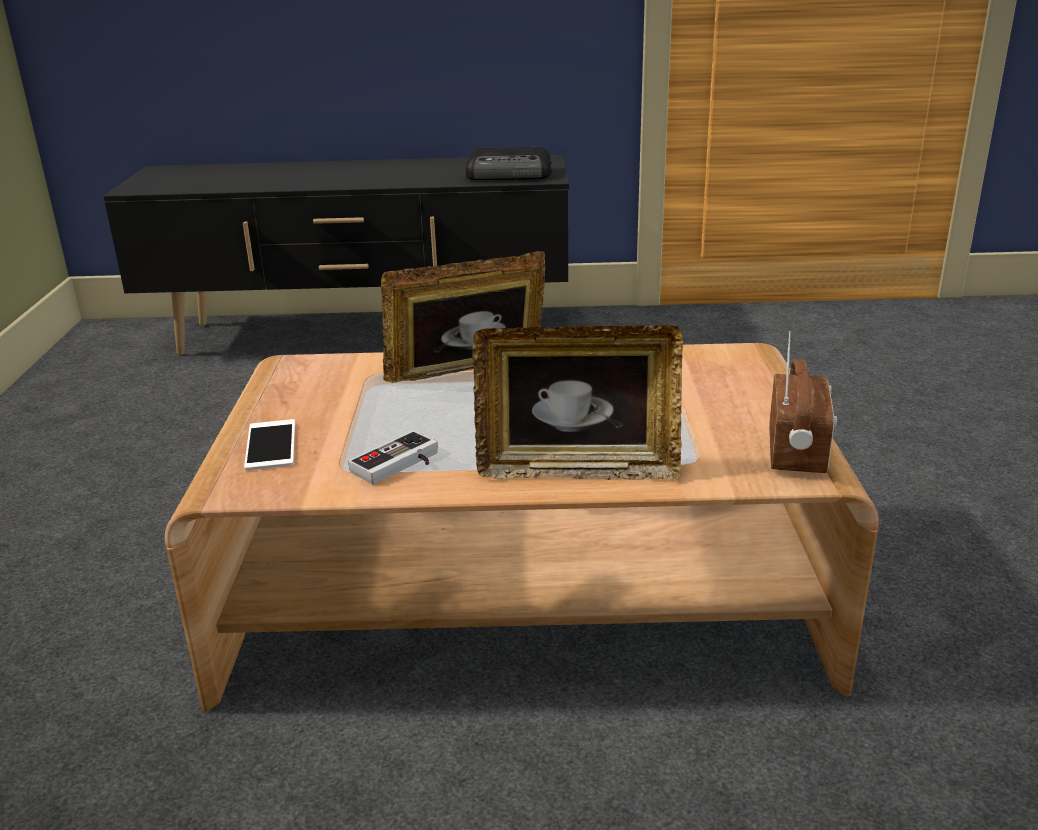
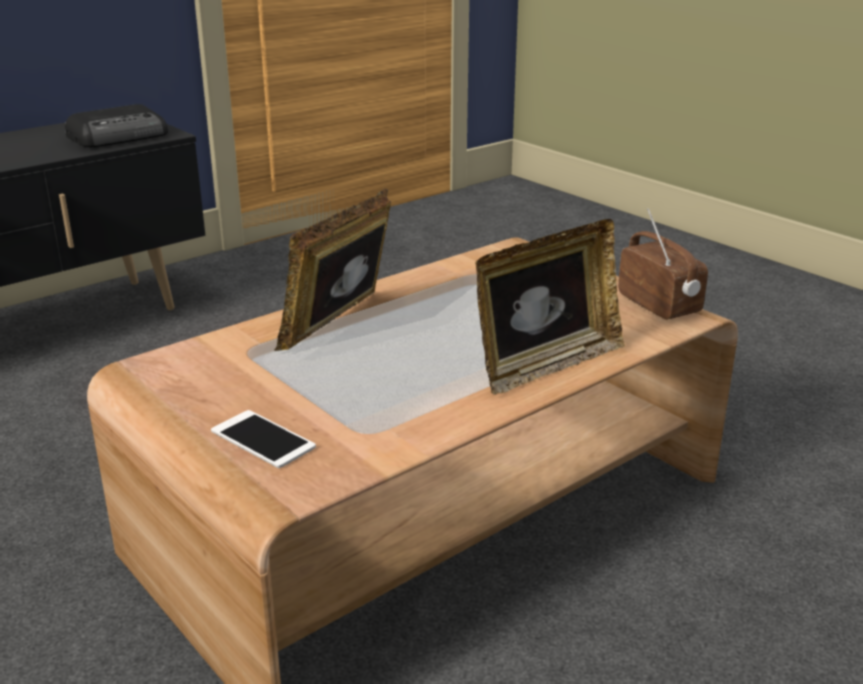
camera: 40 degrees left, 0 degrees up
game controller [348,430,438,484] -> none

